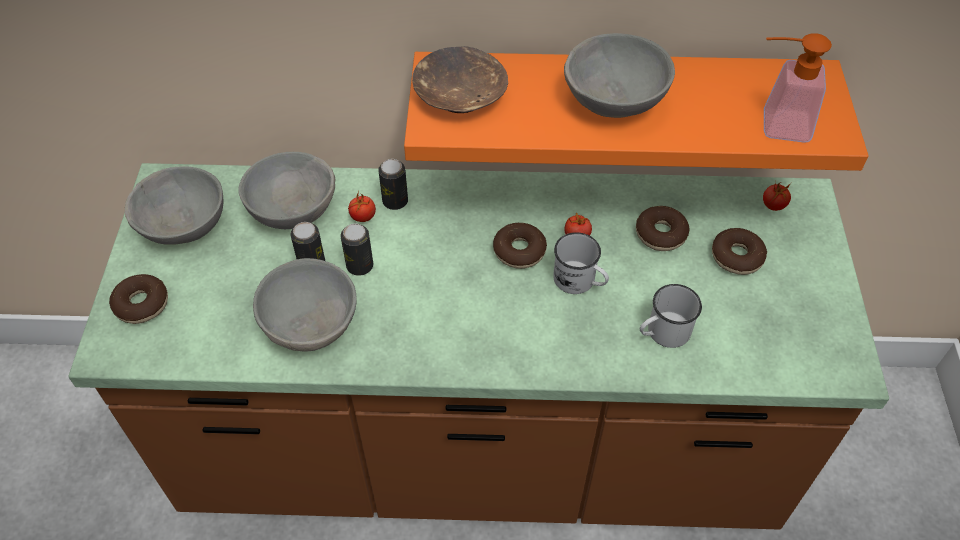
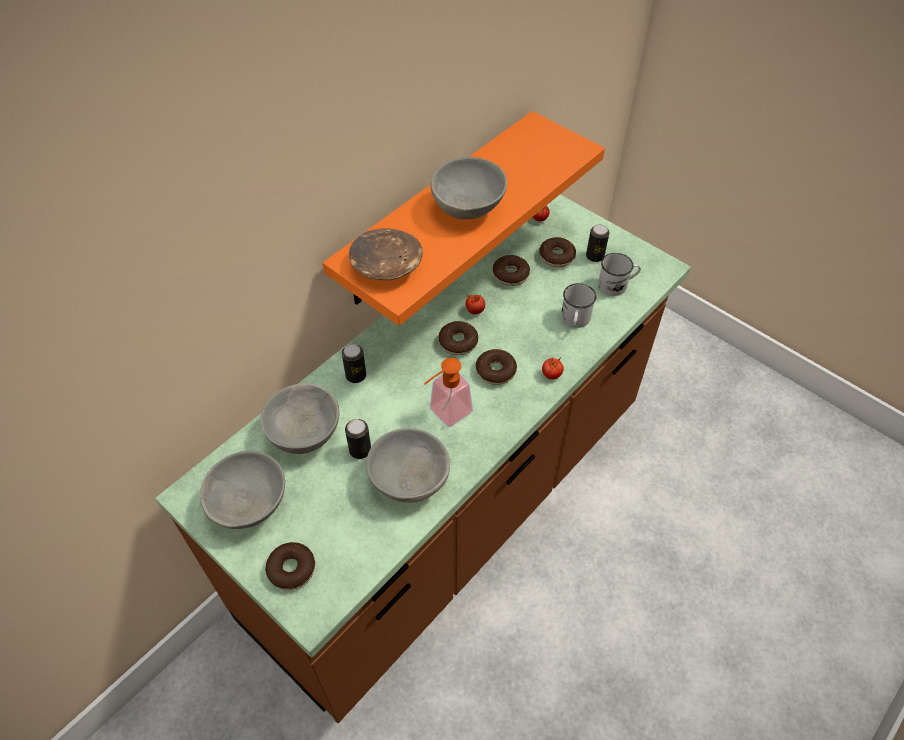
camera: 50 degrees left, 0 degrees up
can [341,224,373,276] -> can moved to [586,224,610,262]
tomato [348,193,376,222] -> tomato moved to [542,357,564,379]
white mug [553,232,609,294] -> white mug moved to [598,253,641,296]
soap dispenser [764,33,832,143] -> soap dispenser moved to [424,358,473,427]
none -> donut [476,349,517,385]

